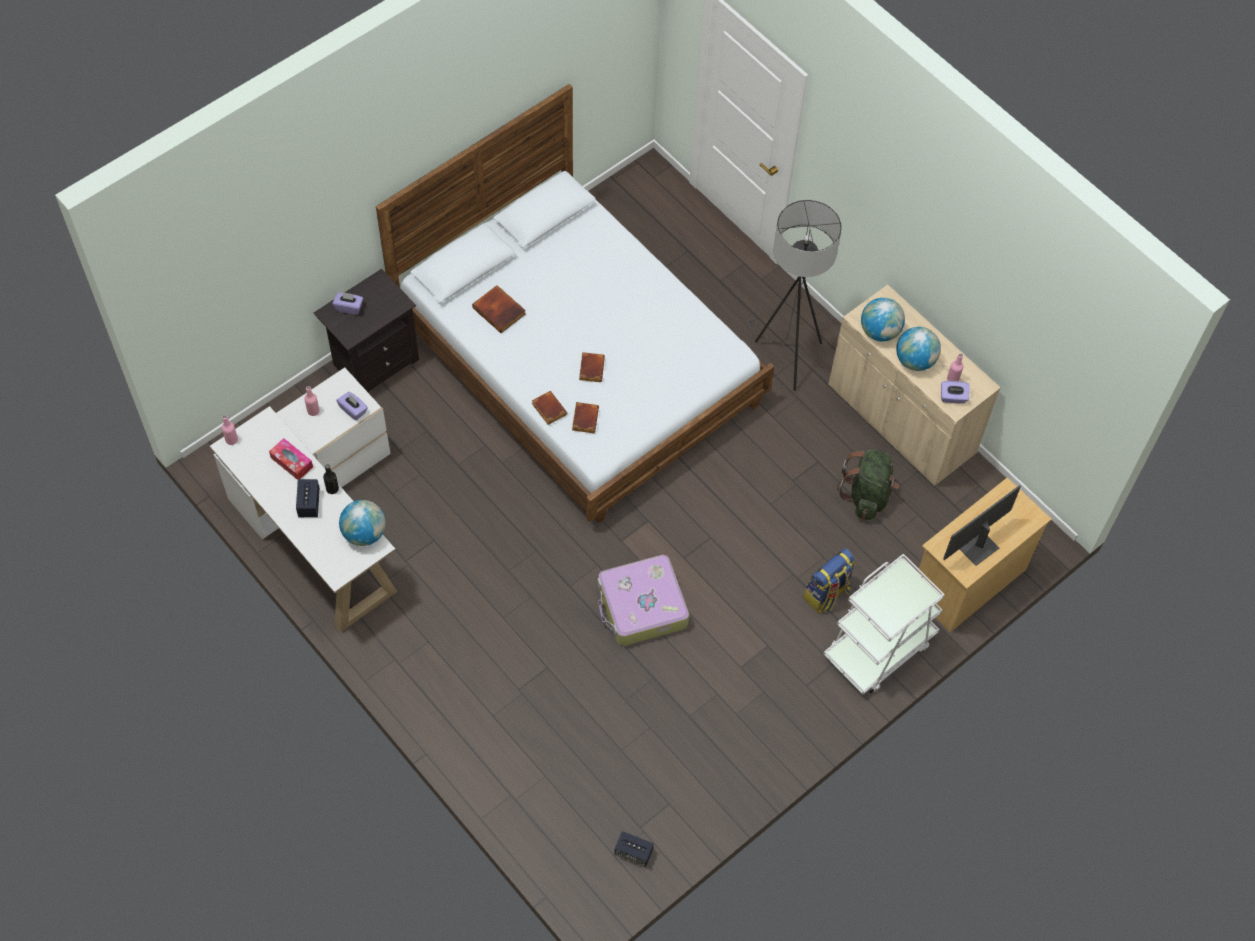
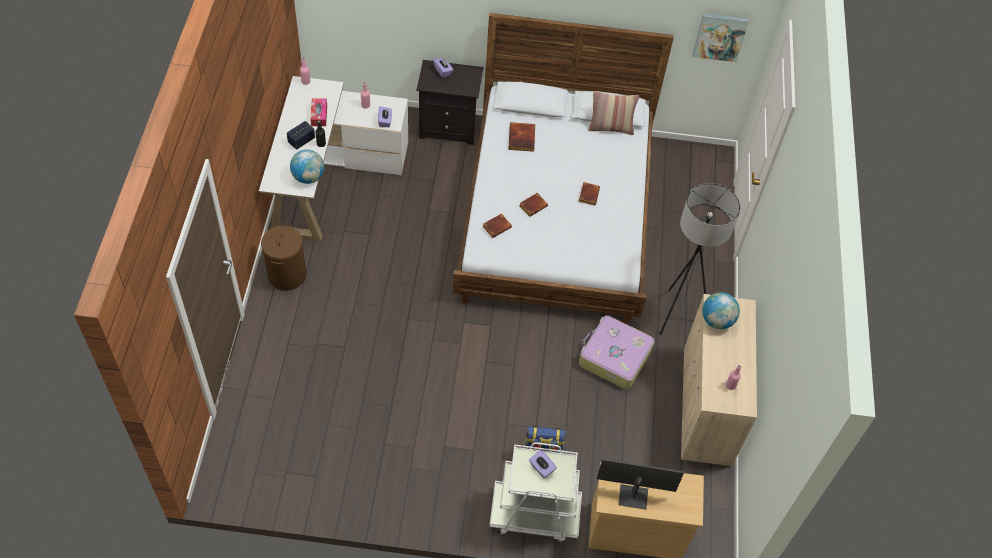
camera: 45 degrees right, 5 degrees down
brown book [532,391,567,425] -> brown book moved to [579,182,600,205]
suitcase [598,555,689,646] -> suitcase moved to [579,315,655,389]
speaker [614,831,653,867] -> none
green backpack [837,449,899,520] -> none
globe [896,327,941,371] -> none
purple tissue box [941,381,970,404] -> purple tissue box moved to [529,450,557,478]
none -> brown laundry basket [261,223,307,291]
none -> pillow [588,92,639,135]
none -> picture [693,13,749,62]

